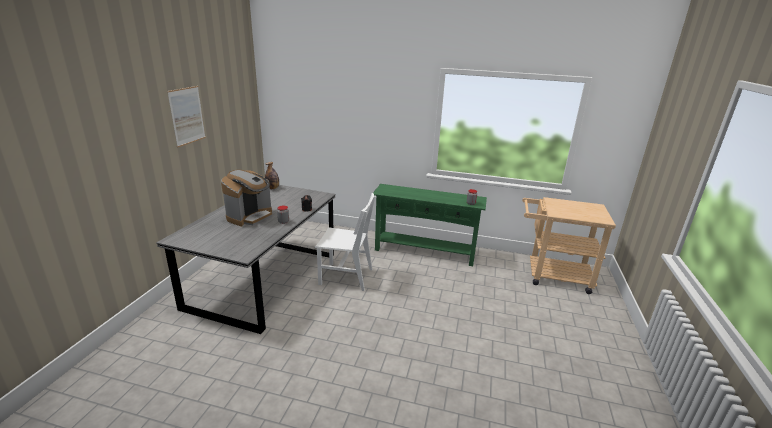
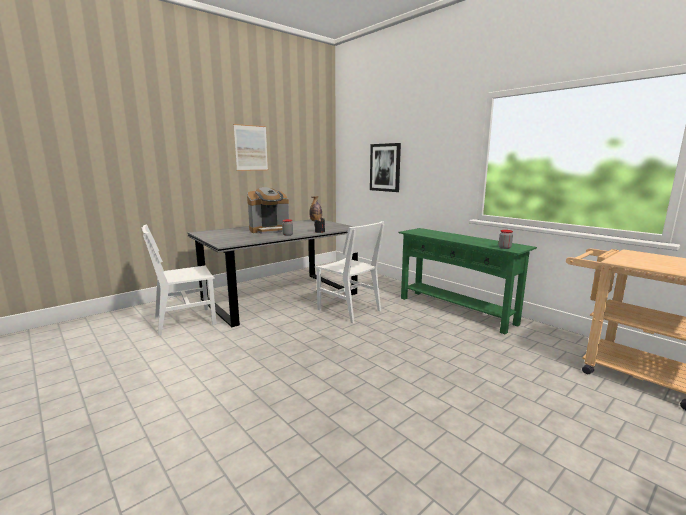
camera: 35 degrees right, 10 degrees down
none -> white chair [142,225,217,336]
none -> picture [370,143,401,192]

